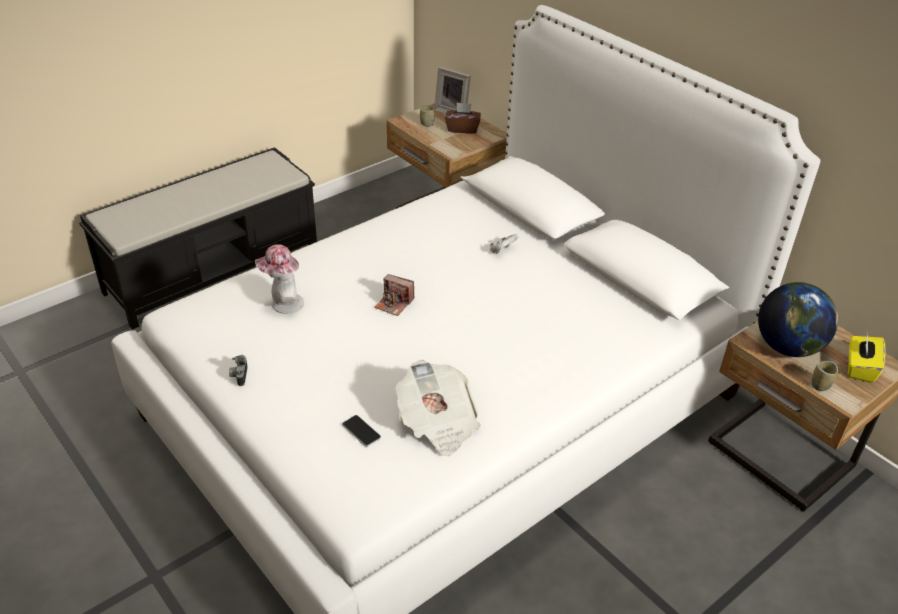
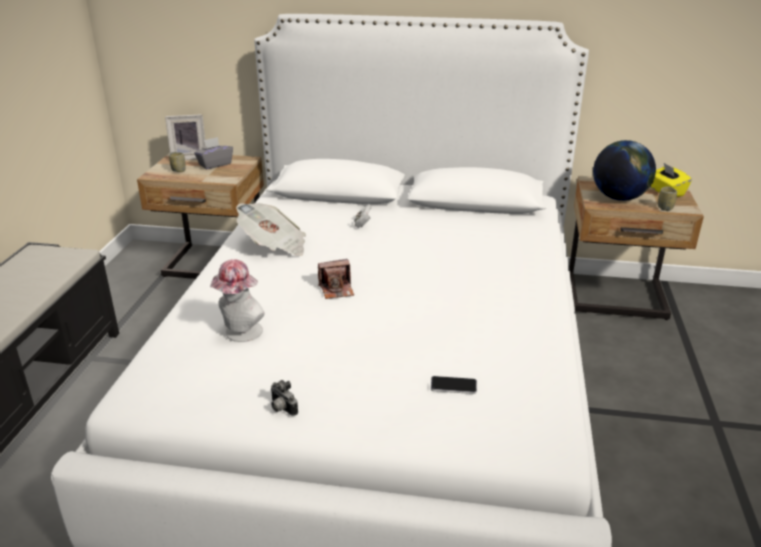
camera: 40 degrees left, 10 degrees down
newspaper [396,360,481,456] -> newspaper moved to [236,203,306,256]
brown tissue box [445,103,481,134] -> grey tissue box [194,137,233,169]

